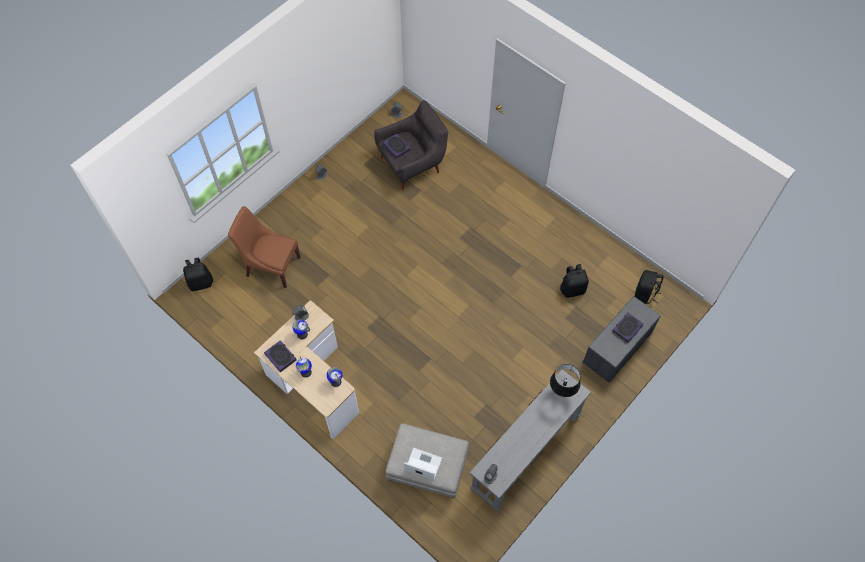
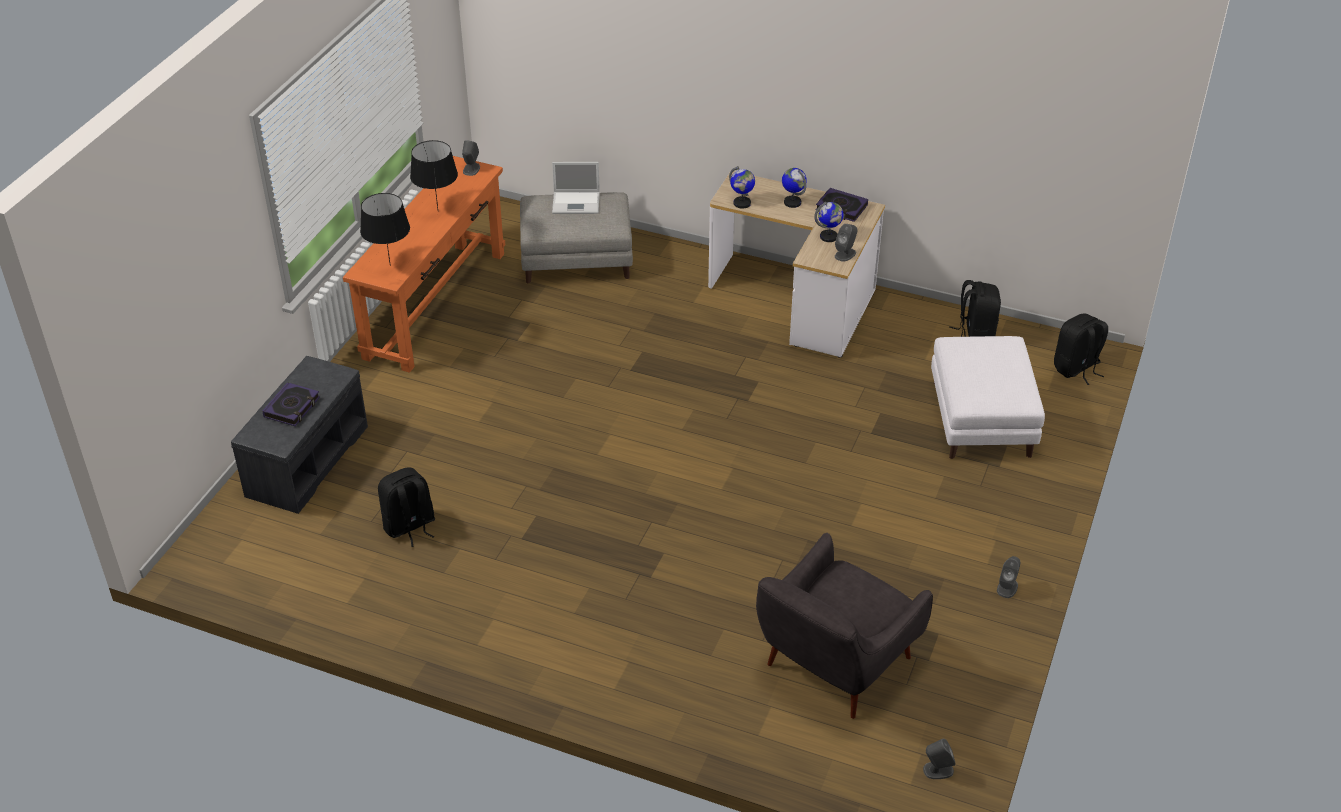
camera: 160 degrees right, 20 degrees down
brown chair [228,206,301,288] -> white ottoman [931,336,1045,459]
book [383,134,410,159] -> none
grey console table [470,369,591,512] -> orange console table [343,156,505,373]
black backpack [635,270,664,304] -> black backpack moved to [949,280,1001,337]
none -> black table lamp [410,140,458,209]

